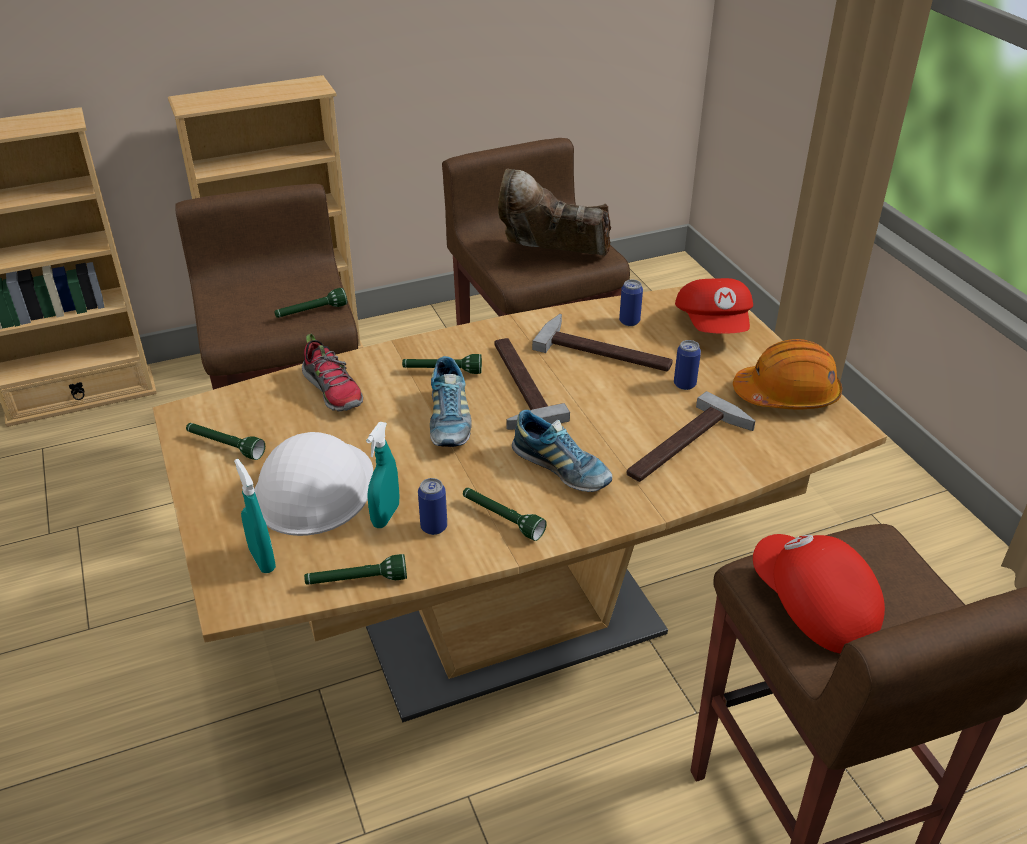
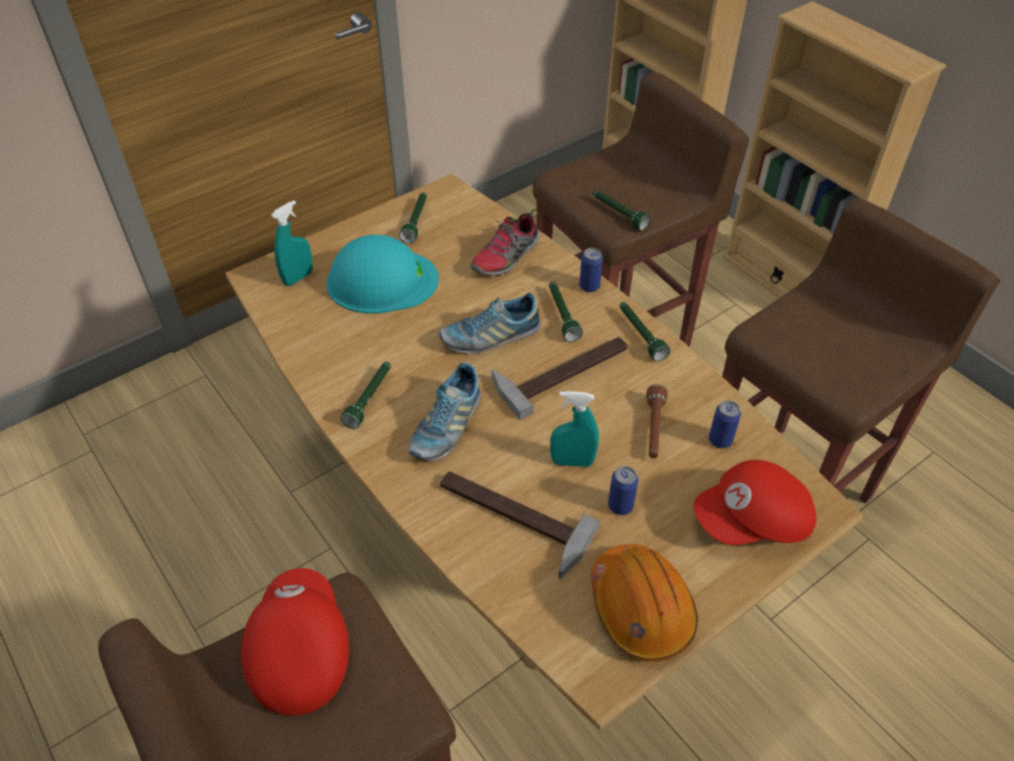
camera: 75 degrees right, 10 degrees up
white hard hat [254,432,373,536] -> turquoise hard hat [326,235,439,314]
green flashlight [304,554,407,585] -> green flashlight moved to [619,302,670,361]
turquoise spray bottle [366,422,399,528] -> turquoise spray bottle moved to [550,391,599,467]
can [418,478,447,535] -> can moved to [579,248,603,292]
brown boot [498,168,611,256] -> none
hammer [532,314,673,371] -> brown flashlight [646,384,668,458]
red cap [753,534,885,654] -> red cap turned 45 degrees counterclockwise [241,568,349,716]

